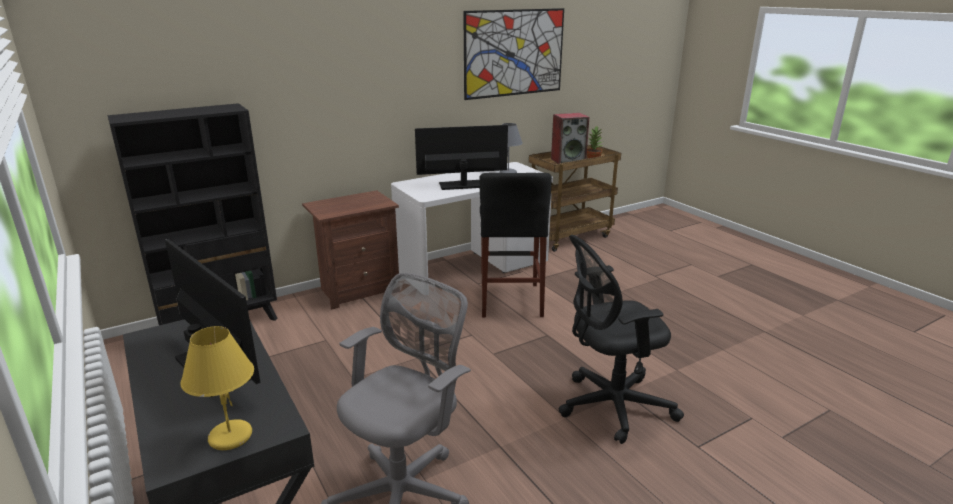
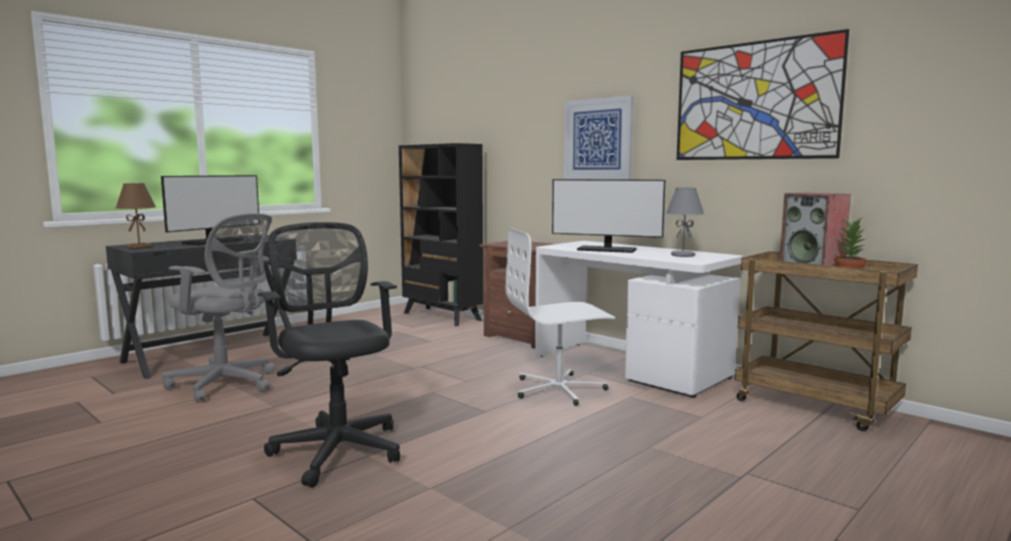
camera: 75 degrees right, 15 degrees down
yellow table lamp [181,326,254,450] -> brown table lamp [116,183,156,249]
monitor [415,125,508,190] -> monitor turned 135 degrees clockwise [552,179,665,253]
black stool [480,173,552,317] -> white office chair [506,228,615,406]
none -> picture [564,95,633,180]

